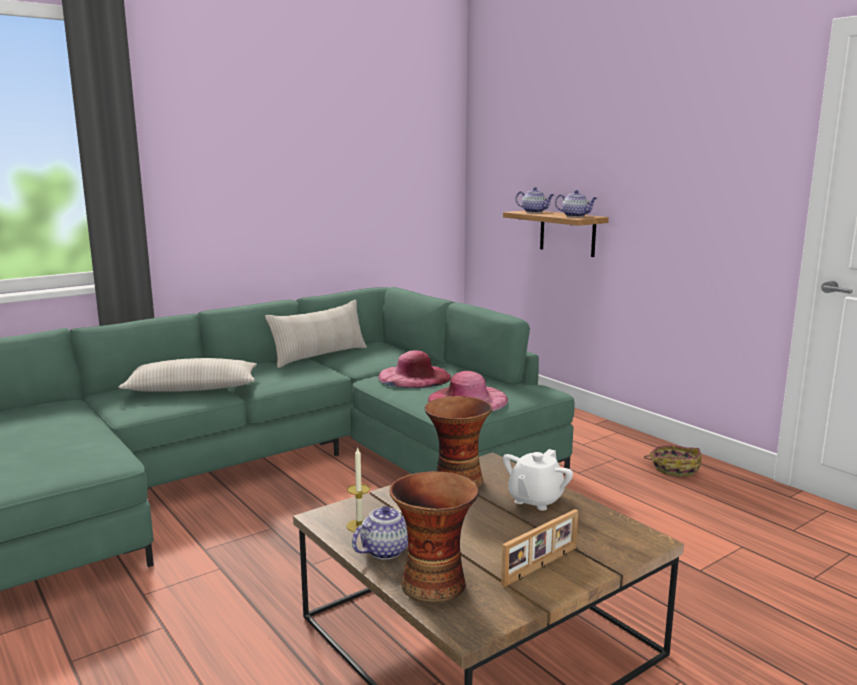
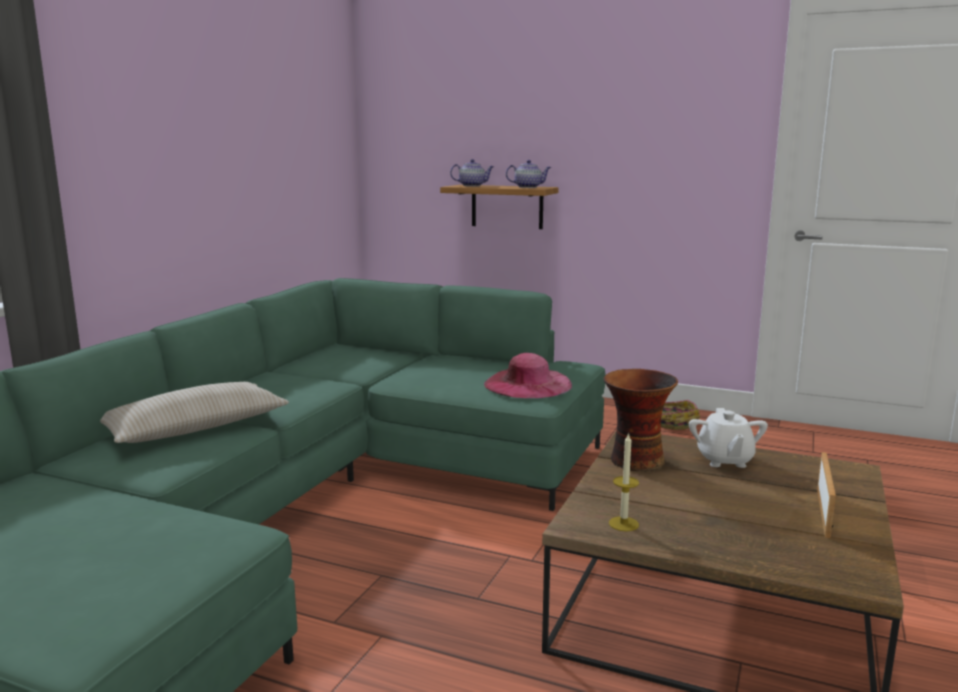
camera: 30 degrees left, 0 degrees up
beige pillow [265,300,367,368] -> none
teapot [352,506,408,560] -> none
pink hat [378,350,451,388] -> none
vase [390,471,479,603] -> none

